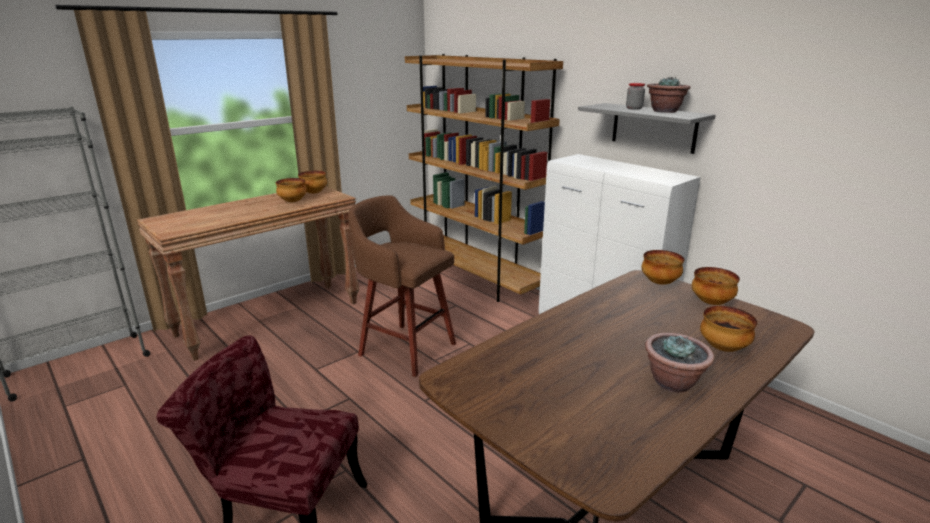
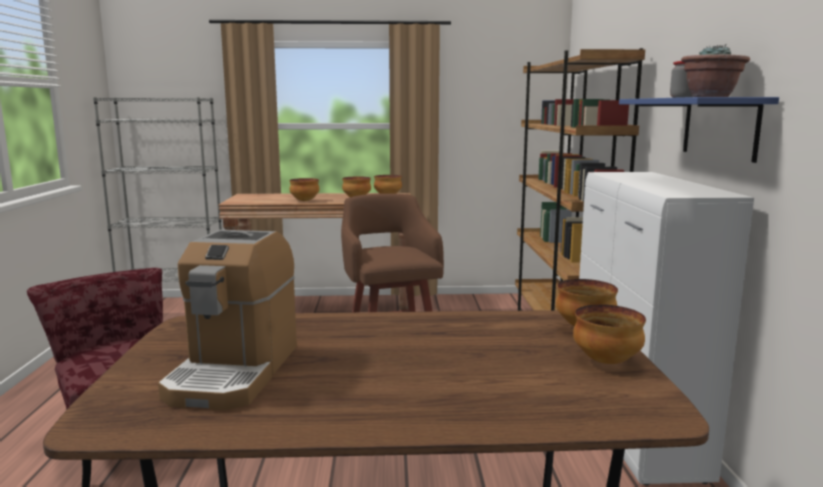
camera: 40 degrees right, 10 degrees down
grey shelf [578,103,715,154] -> blue shelf [619,97,779,163]
potted plant [645,333,714,393] -> none
bowl [700,306,757,352] -> bowl moved to [289,178,320,201]
none -> coffee machine [158,230,297,411]

